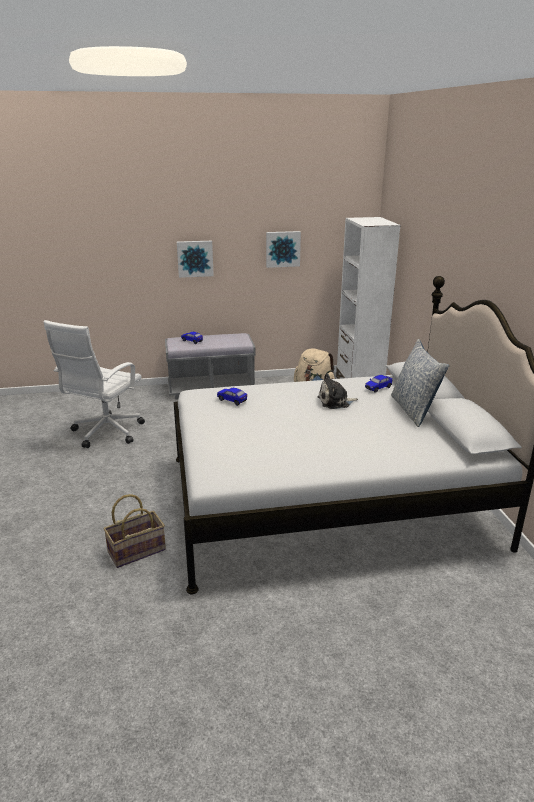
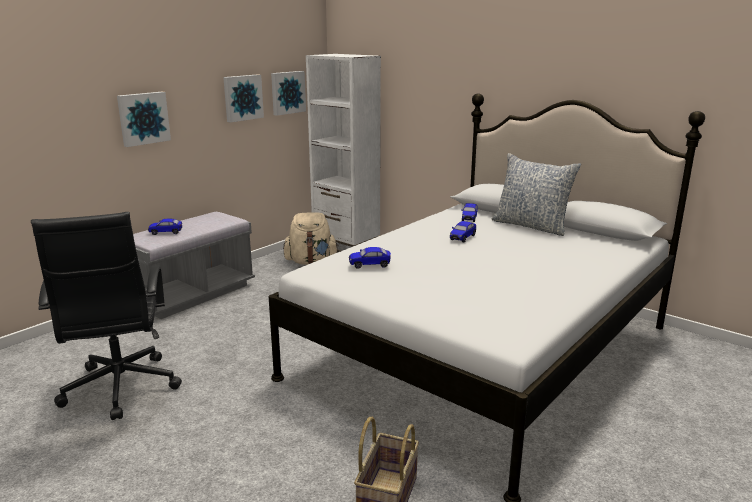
camera: 40 degrees left, 5 degrees down
white office chair [43,320,145,448] -> black office chair [31,212,182,420]
plush toy [318,373,358,409] -> toy car [450,221,476,242]
none -> picture [271,71,306,116]

